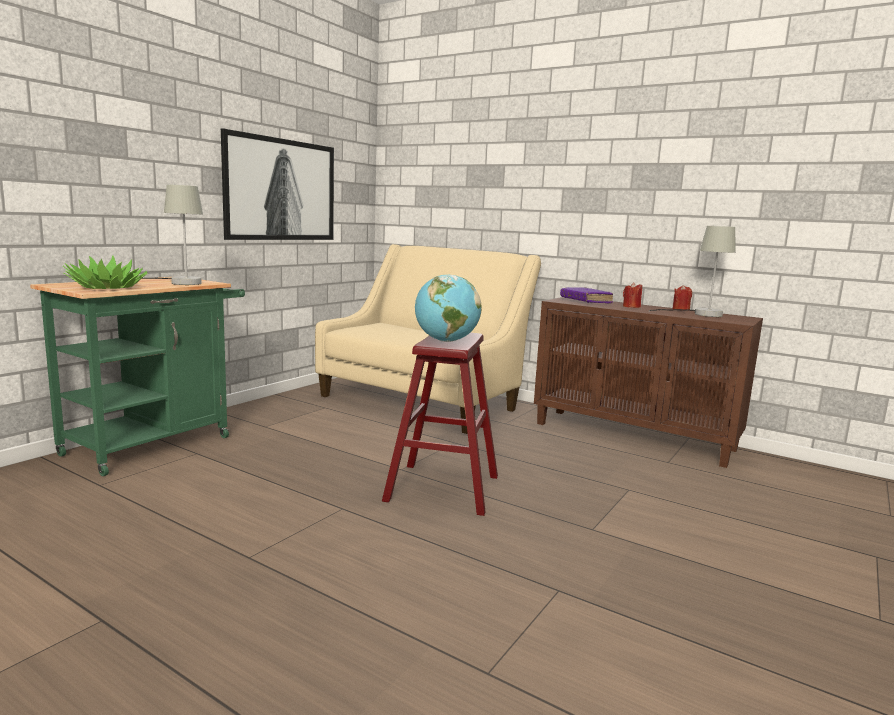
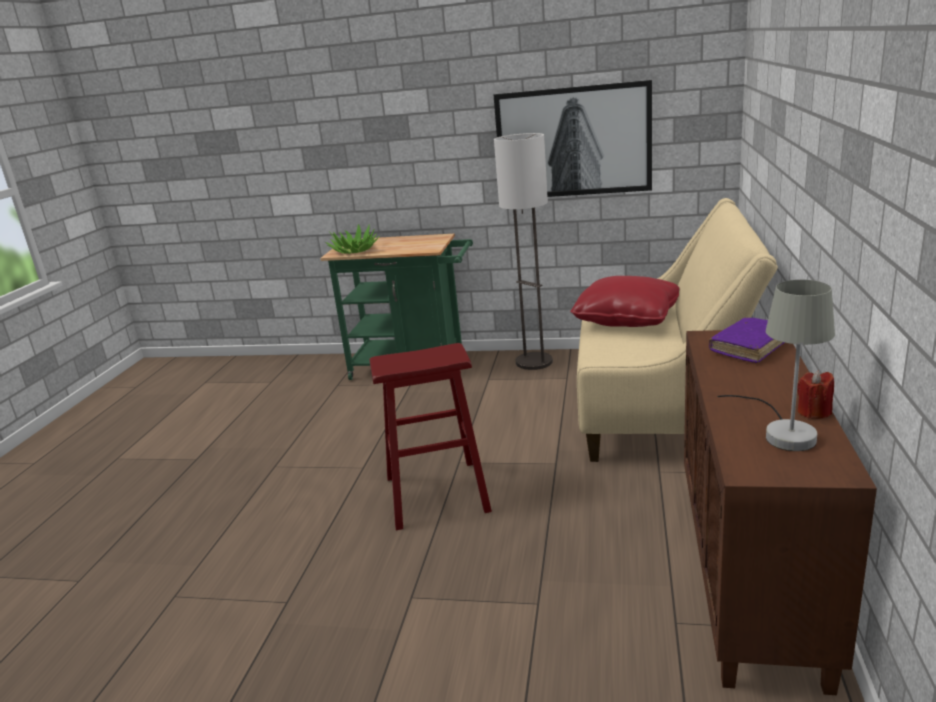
camera: 70 degrees right, 10 degrees up
grey table lamp [142,185,203,285] -> none
globe [415,275,482,342] -> none
red candle [623,282,642,308] -> none
none -> floor lamp [494,133,553,370]
none -> red pillow [570,276,679,327]

